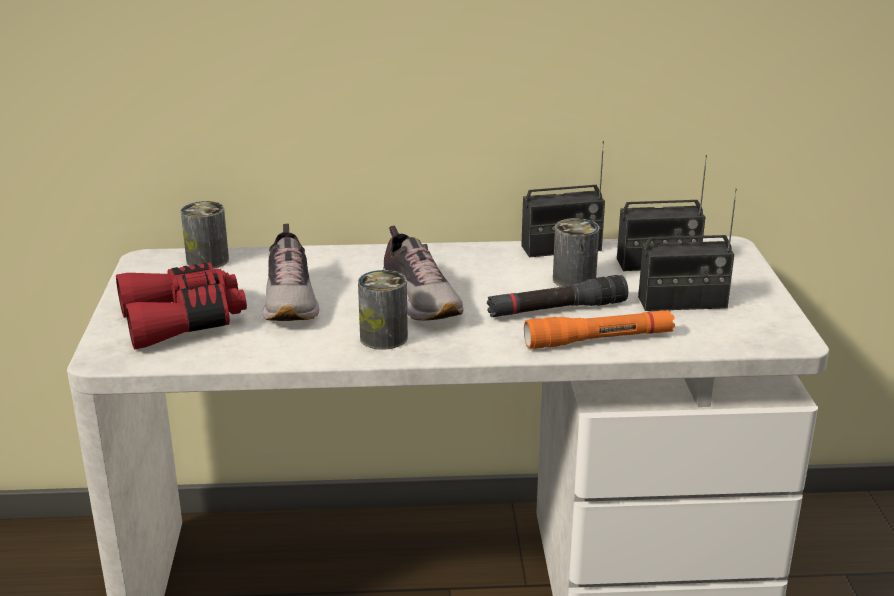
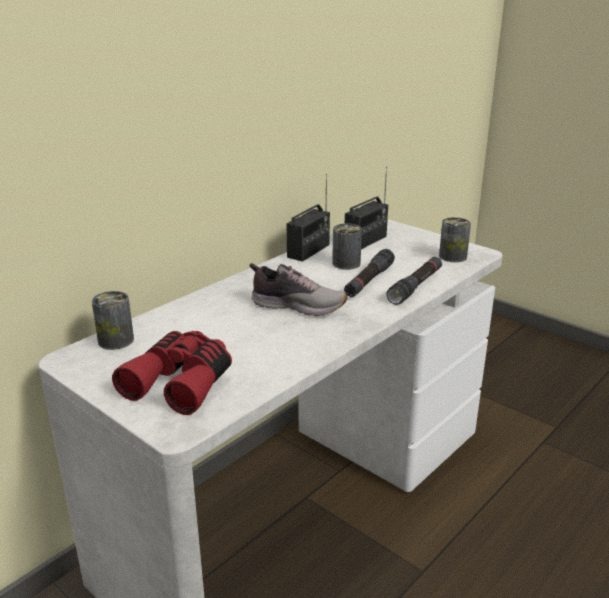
camera: 45 degrees left, 0 degrees up
shoe [262,224,319,321] -> none
can [358,270,408,350] -> can moved to [439,217,471,262]
orange flashlight [524,310,675,349] -> black flashlight [387,257,442,305]
radio [638,188,737,311] -> none

